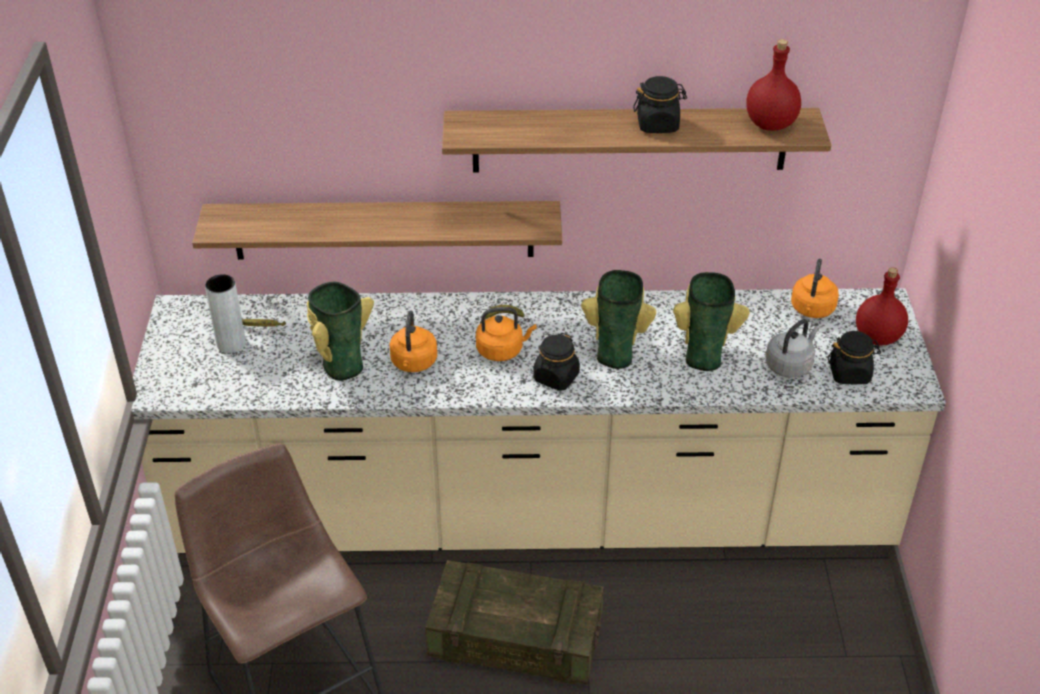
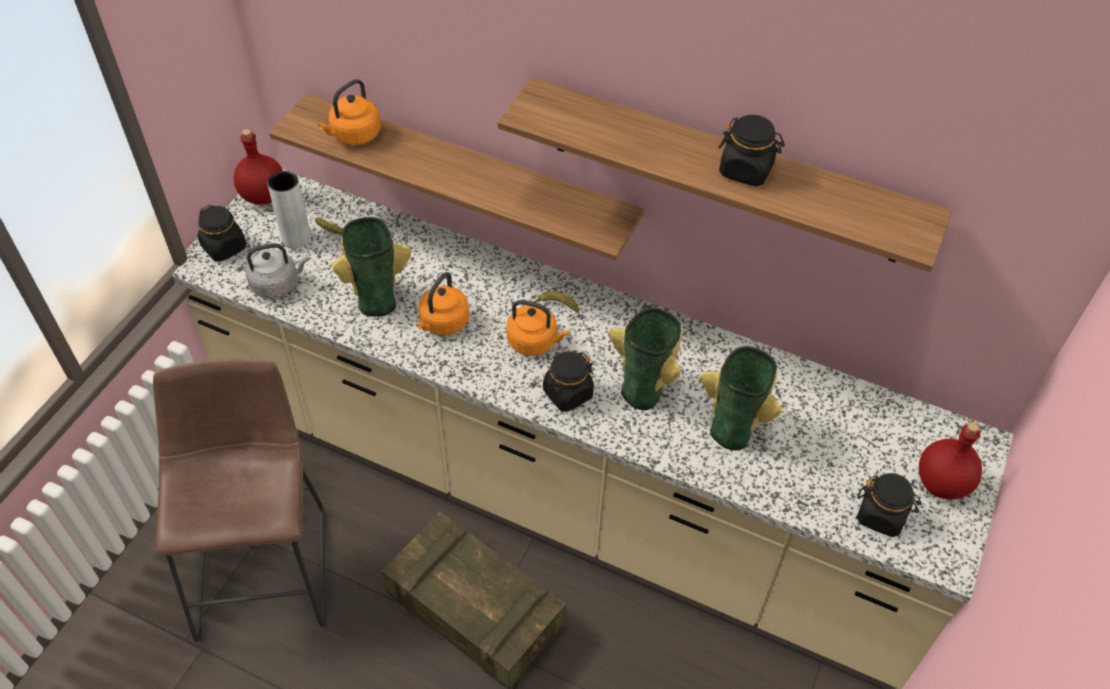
camera: 25 degrees right, 10 degrees up
red bottle [746,39,801,131] -> red bottle moved to [234,129,283,205]
grey kettle [765,319,819,378] -> grey kettle moved to [246,243,309,299]
orange kettle [791,259,839,318] -> orange kettle moved to [318,79,381,145]
none -> black jar [197,205,247,262]

